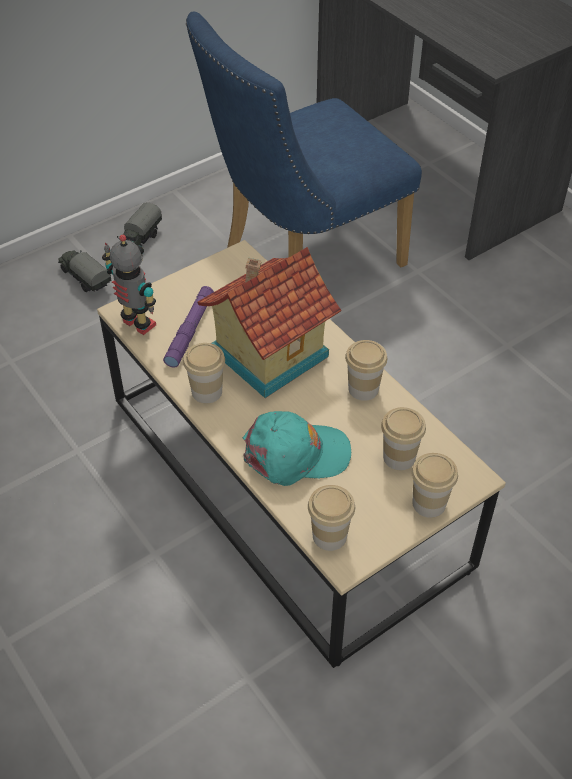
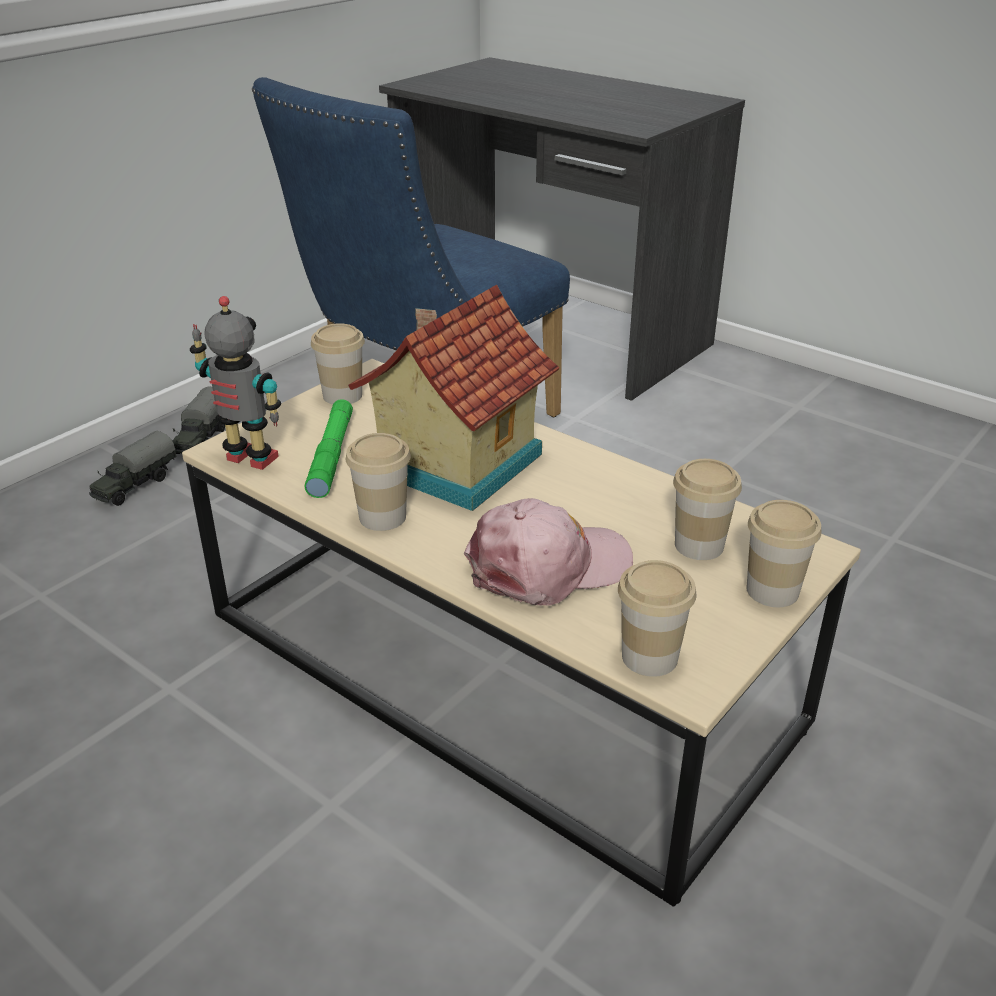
camera: 15 degrees left, 15 degrees down
toy truck [58,250,111,292] -> toy truck turned 90 degrees counterclockwise [89,431,176,506]
purple flashlight [163,286,214,368] -> green flashlight [305,399,353,498]
turquoise cap [243,411,351,486] -> pink cap [464,498,633,606]
cup [345,340,387,401] -> cup moved to [311,323,365,404]

